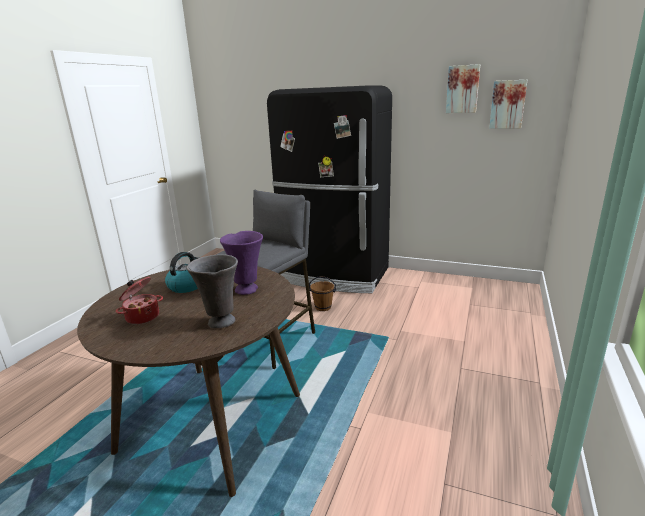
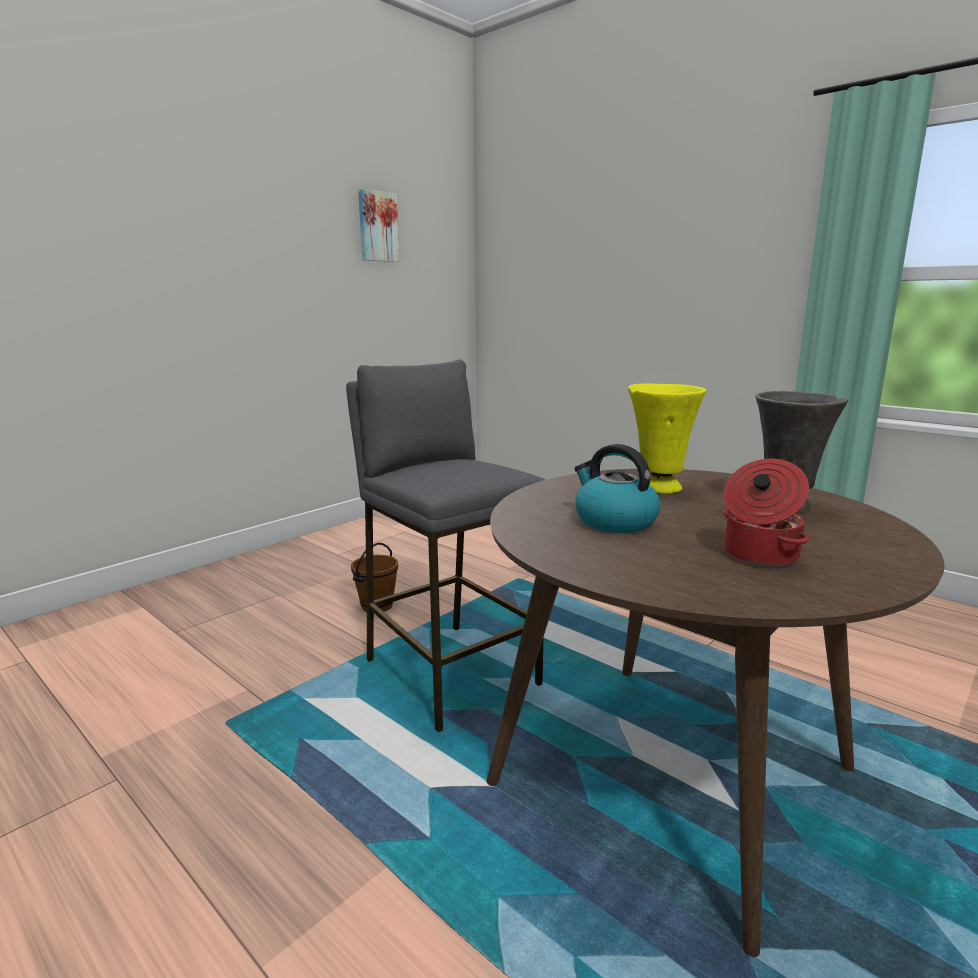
camera: 70 degrees left, 5 degrees down
purple vase [220,231,263,295] -> yellow vase [628,384,706,494]
black fridge [267,86,392,293] -> none
picture [489,80,527,129] -> none

